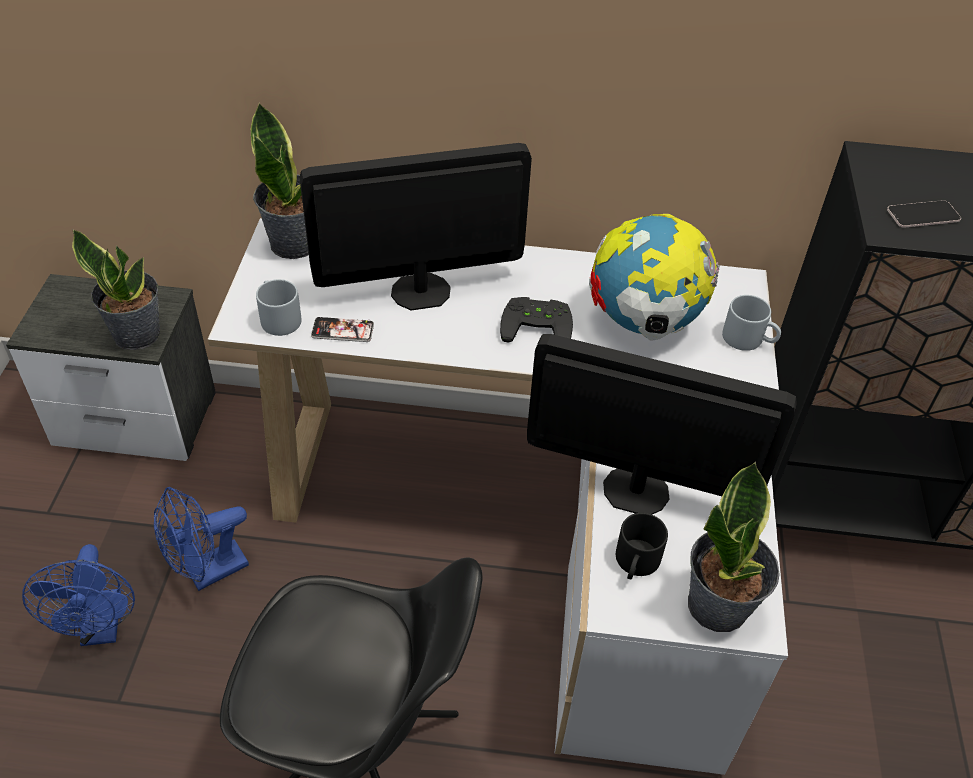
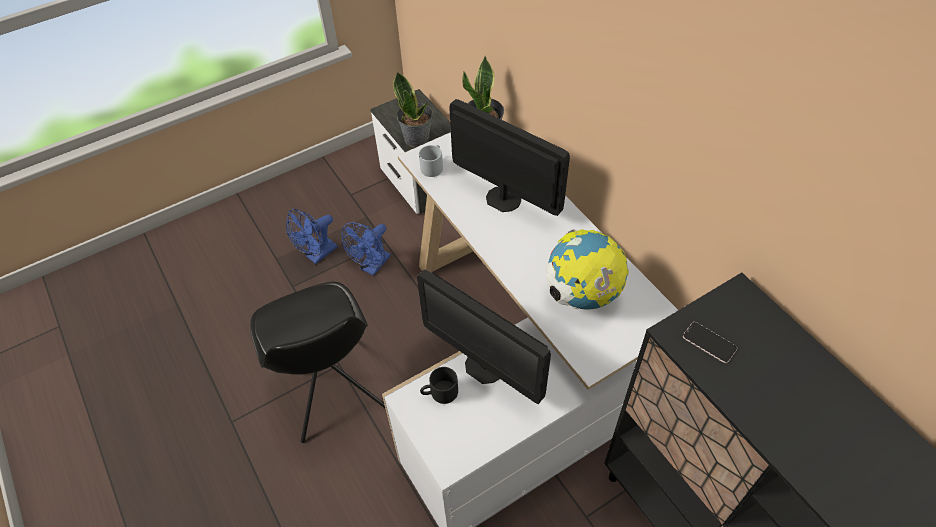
camera: 55 degrees right, 5 degrees up
blue fan [154,487,249,591] -> blue fan turned 75 degrees counterclockwise [342,222,391,276]
phone [311,317,374,342] -> none
black game controller [500,297,573,343] -> none
monitor [527,334,797,514] -> monitor turned 150 degrees clockwise [417,269,551,404]
potted plant [688,462,780,632] -> none
grey mug [722,295,781,351] -> none

